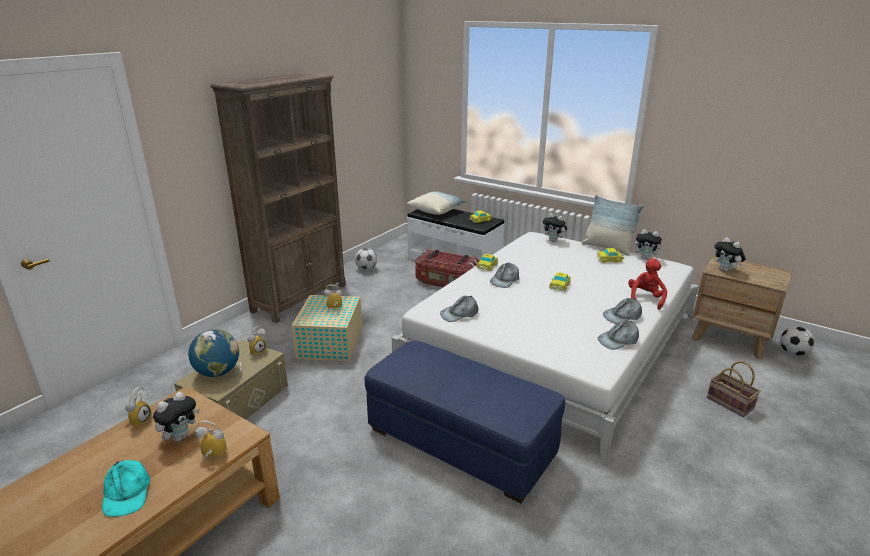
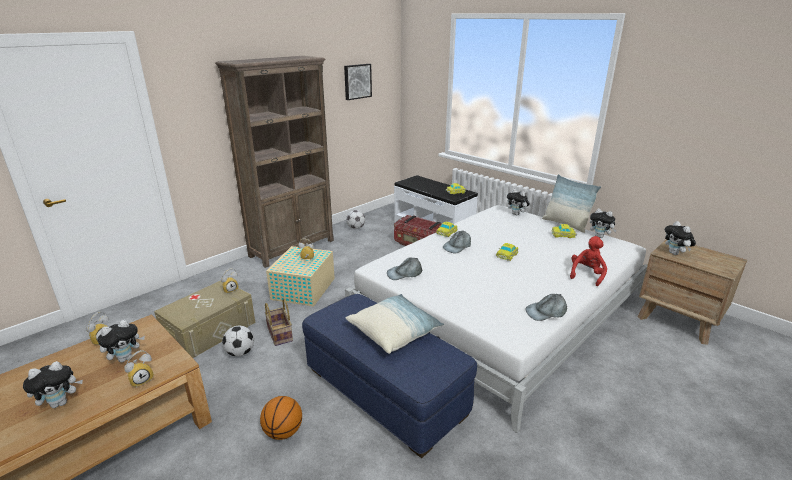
camera: 10 degrees right, 0 degrees up
turquoise cap [102,460,150,517] -> plush toy [23,361,83,408]
globe [188,329,239,377] -> none
alarm clock [195,420,227,459] -> alarm clock turned 120 degrees clockwise [124,350,154,388]
pillow [407,191,467,215] -> pillow moved to [346,294,444,354]
grey cap [603,298,642,324] -> none
basket [707,361,761,417] -> basket moved to [265,298,293,346]
football [780,327,815,356] -> football moved to [222,326,254,357]
none -> basketball [260,396,302,440]
none -> picture [344,64,372,100]

